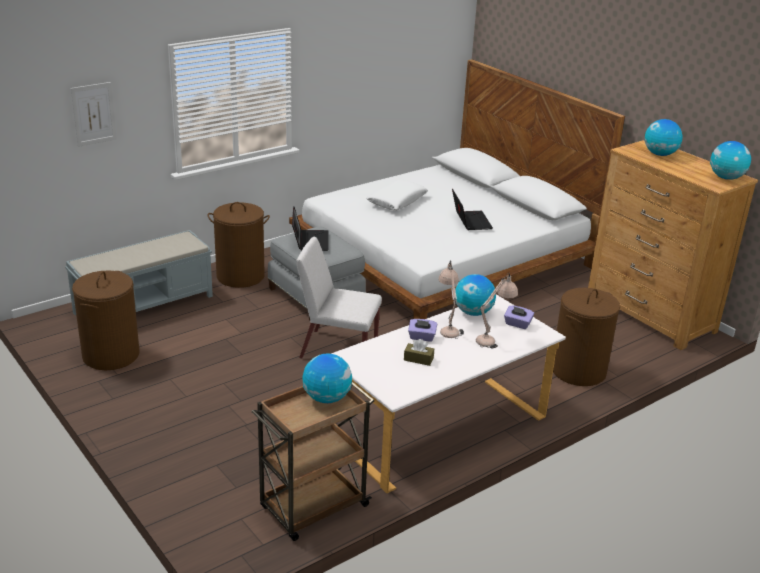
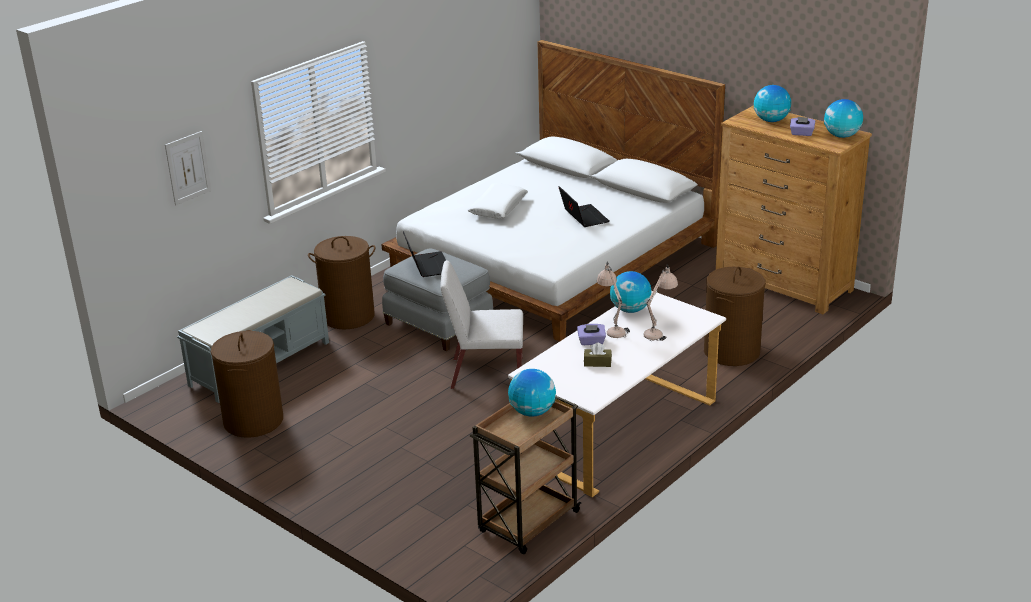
camera: 10 degrees left, 0 degrees up
purple tissue box [504,306,534,329] -> purple tissue box moved to [790,117,815,136]

